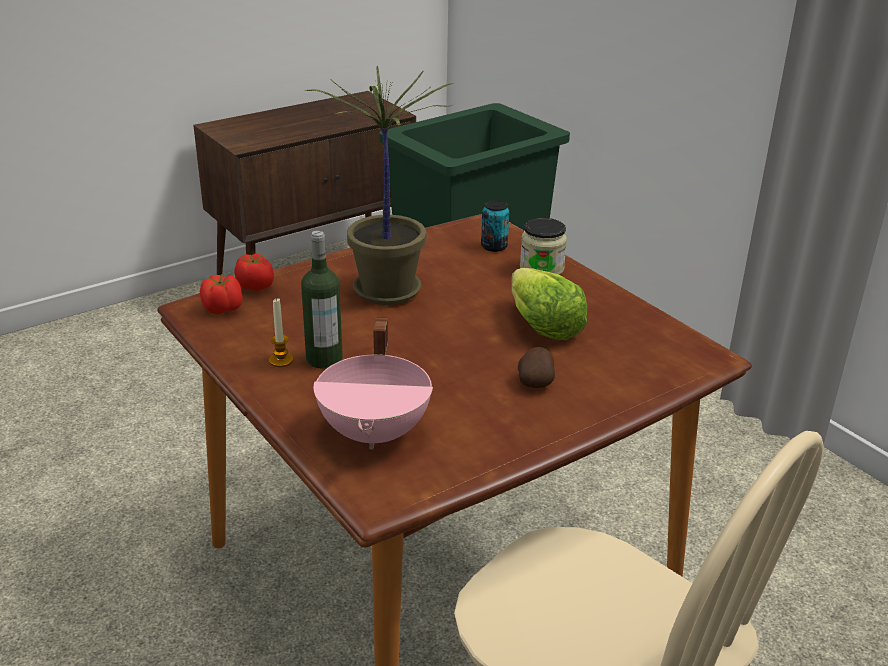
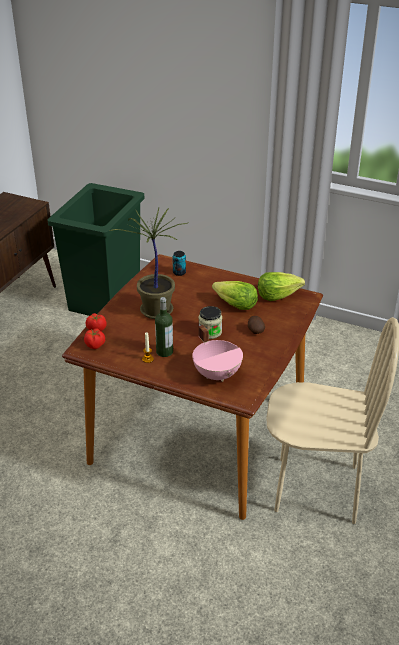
camera: 30 degrees left, 5 degrees up
jar [520,218,567,275] -> jar moved to [198,306,222,339]
none -> lettuce [258,272,305,301]

